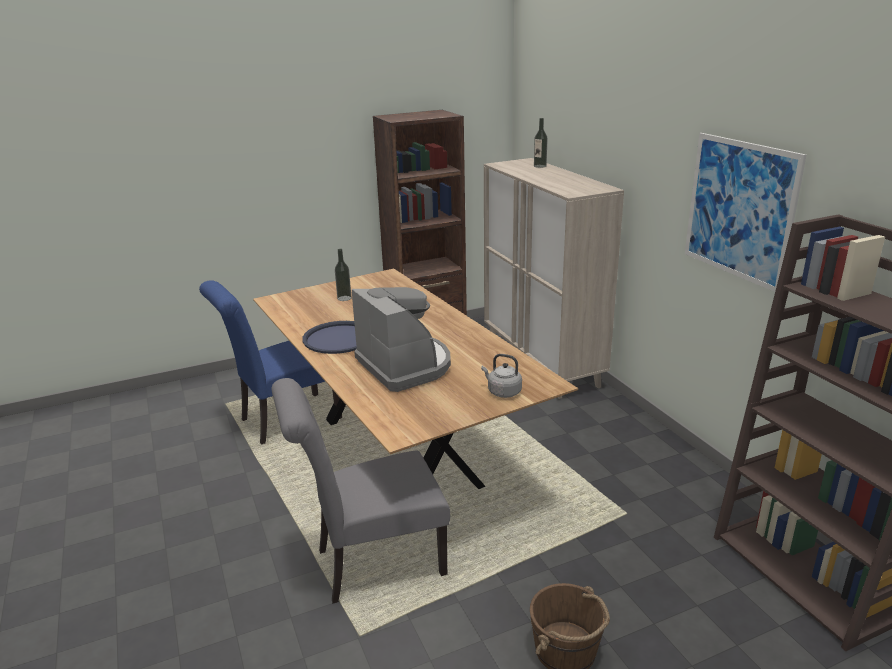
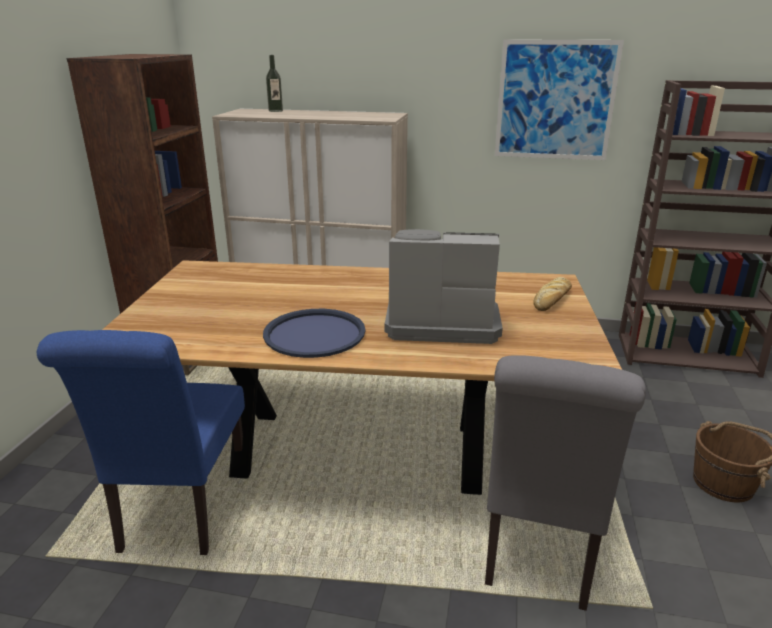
camera: 55 degrees left, 0 degrees up
bottle [335,249,352,301] -> none
grey kettle [481,354,522,398] -> bread [533,277,572,311]

